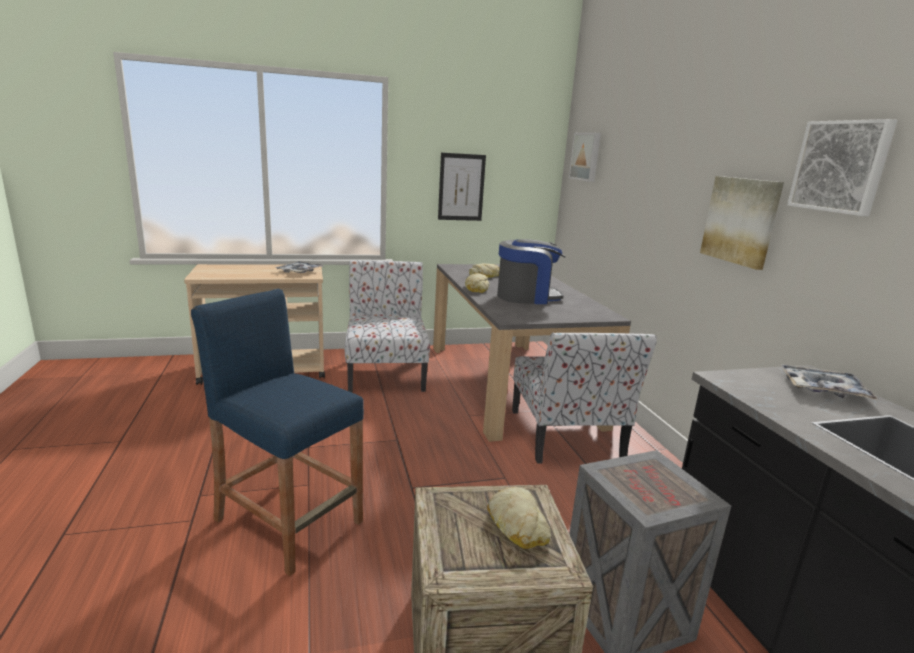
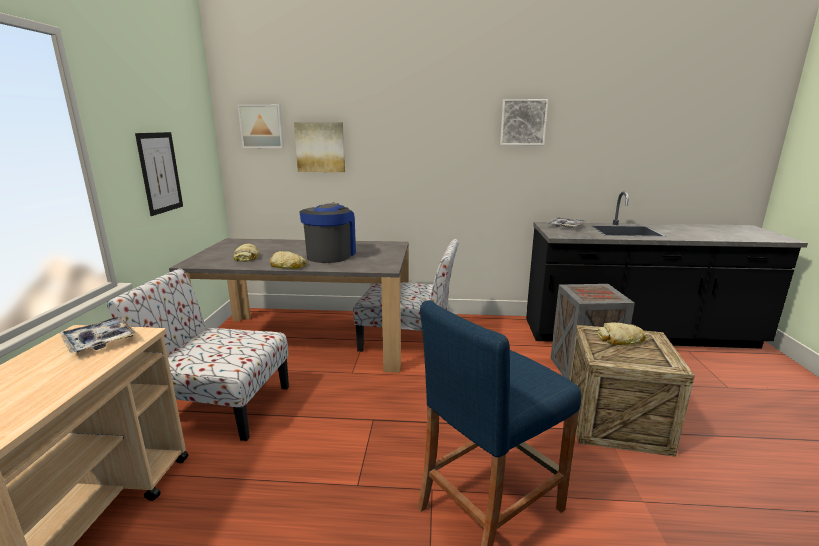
camera: 70 degrees left, 0 degrees up
picture [700,176,784,270] -> picture moved to [294,122,345,172]

